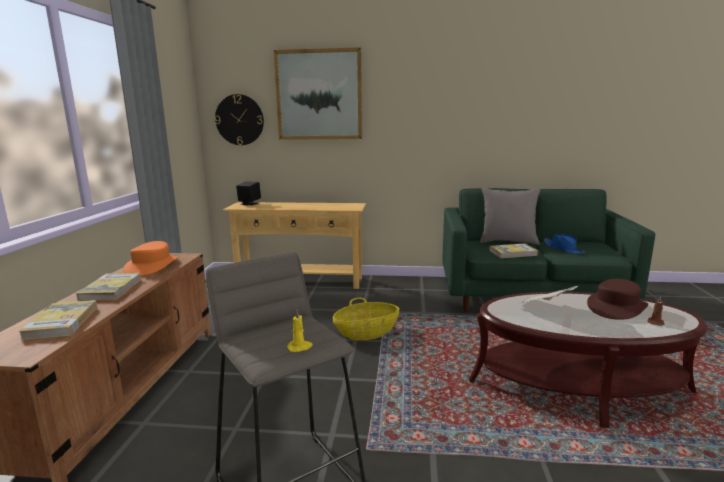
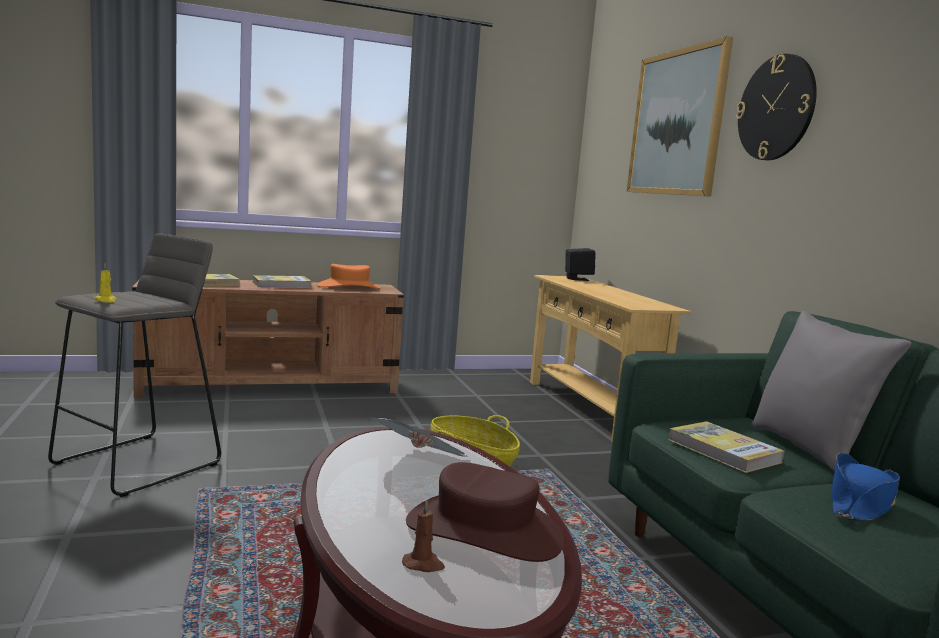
camera: 65 degrees right, 5 degrees down
wall clock [215,94,264,145] -> wall clock moved to [736,54,817,160]

